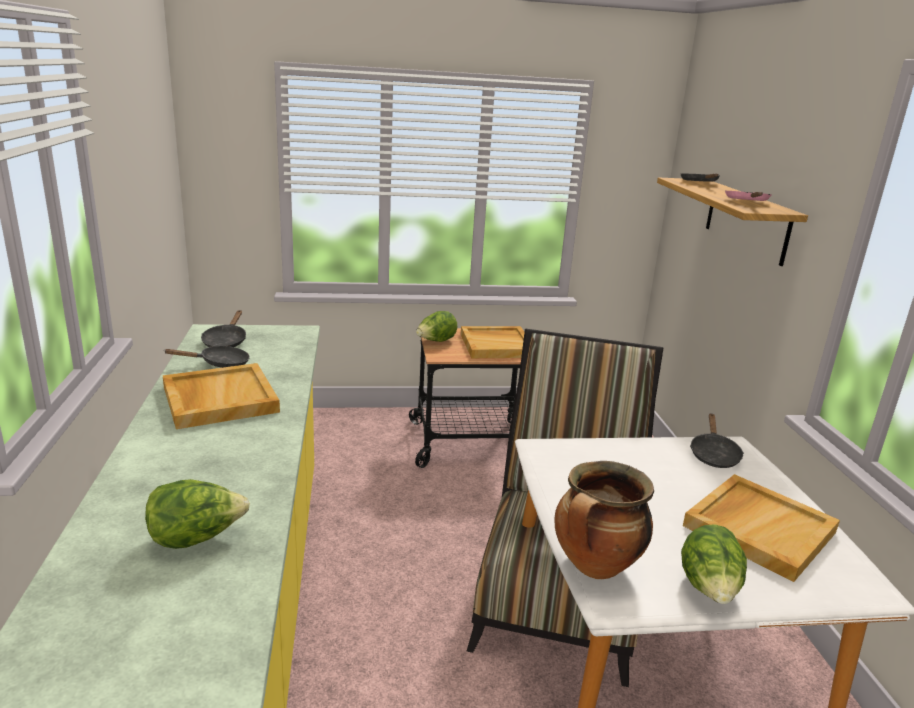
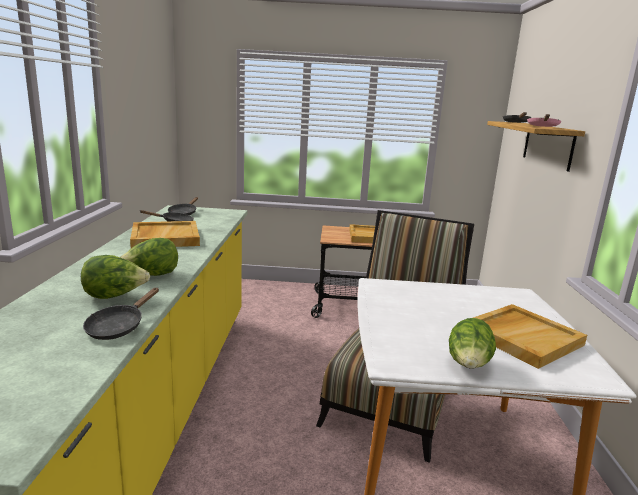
camera: 10 degrees right, 5 degrees down
lettuce [416,311,457,342] -> lettuce moved to [120,238,178,276]
cooking pot [554,461,654,579] -> none
black frying pan [690,413,744,468] -> black frying pan moved to [83,287,159,340]

